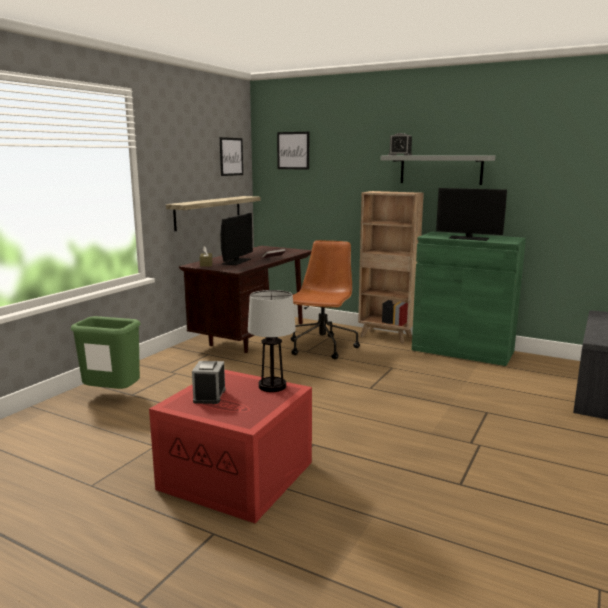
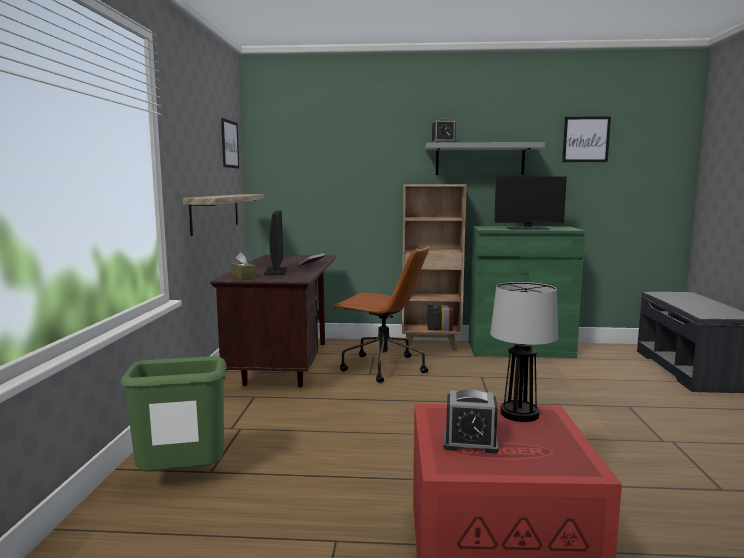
camera: 25 degrees left, 5 degrees down
alarm clock [192,361,226,404] -> alarm clock turned 60 degrees counterclockwise [444,390,499,454]
picture [277,132,309,170] -> picture moved to [562,116,611,162]
brown office chair [291,240,360,359] -> brown office chair turned 120 degrees clockwise [331,244,430,383]

